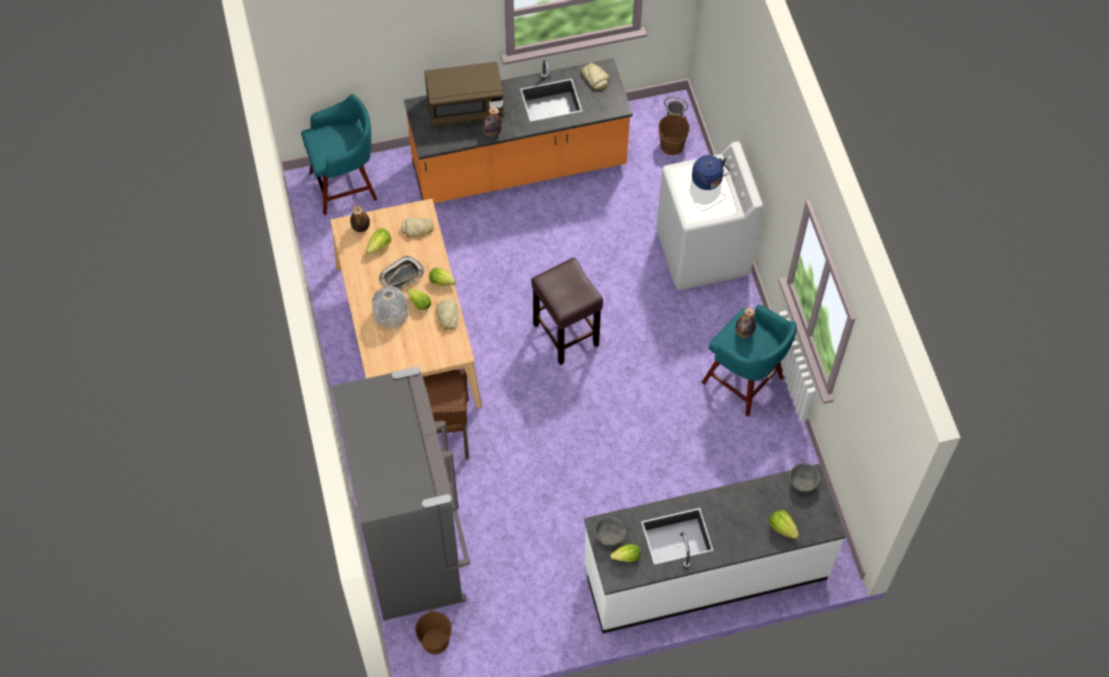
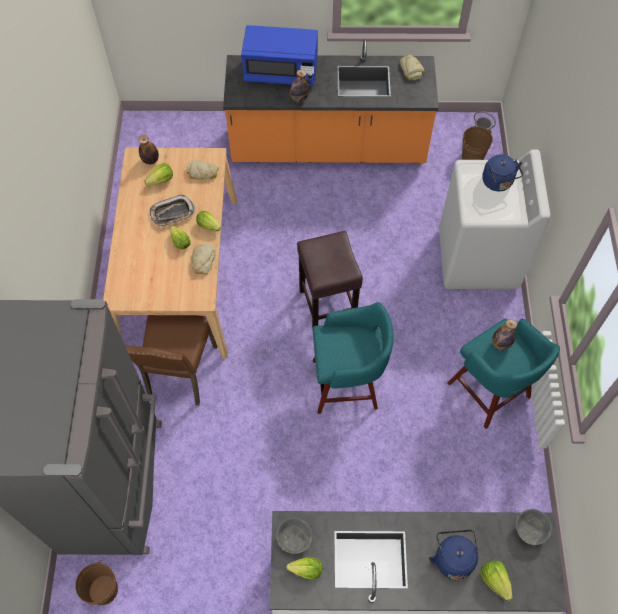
camera: 15 degrees right, 0 degrees up
turquoise stool [301,94,377,215] -> turquoise stool moved to [313,302,393,414]
grey vase [372,286,408,328] -> none
brown microwave [425,62,504,126] -> blue microwave [241,25,318,86]
none -> blue kettle [429,530,478,580]

